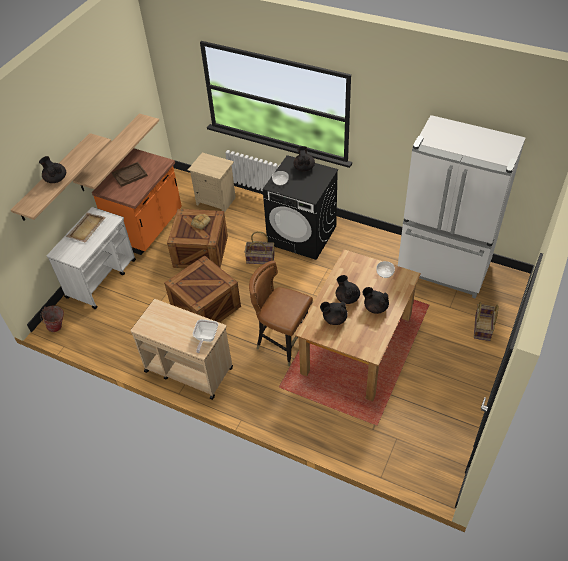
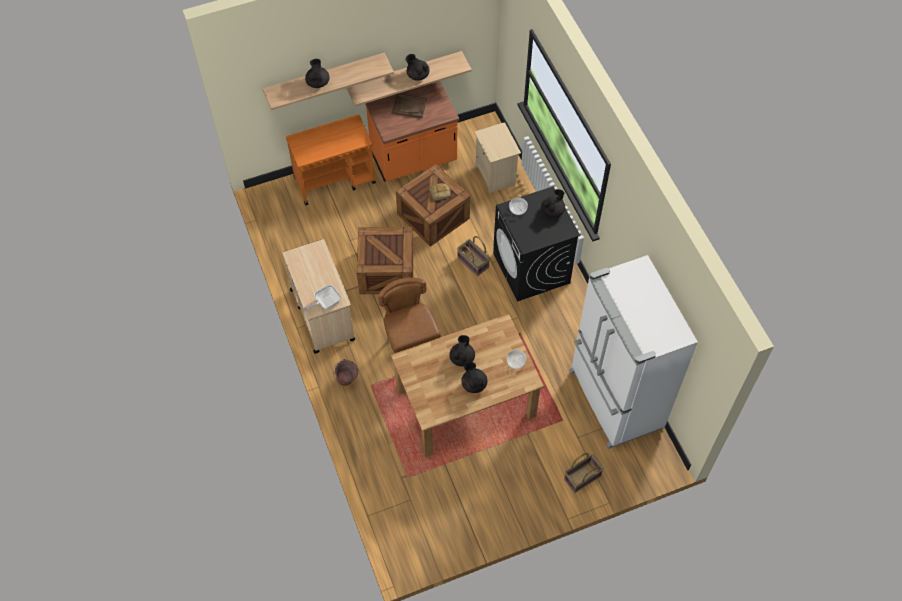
camera: 40 degrees right, 10 degrees up
bucket [40,305,64,332] -> bucket moved to [333,359,358,386]
white cart [47,207,136,309] -> orange cart [286,114,376,205]
beige tray [66,212,106,242] -> none
black teapot [320,301,348,325] -> black teapot moved to [405,54,430,81]

